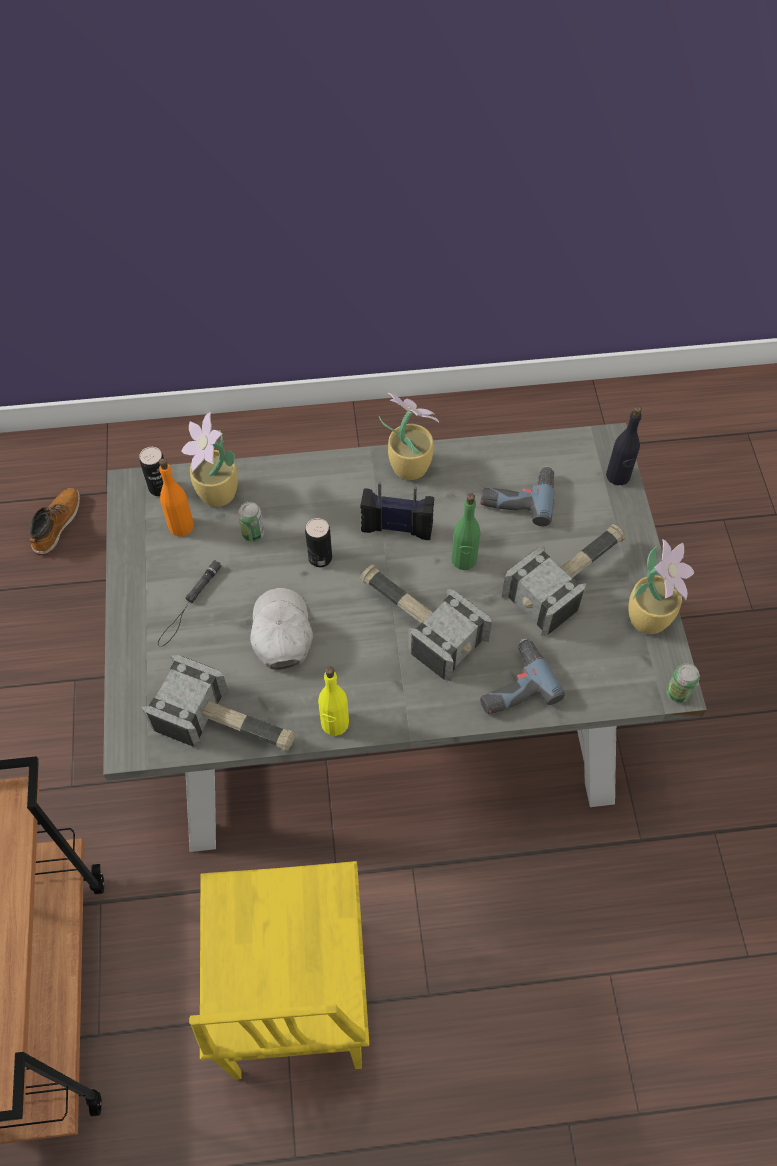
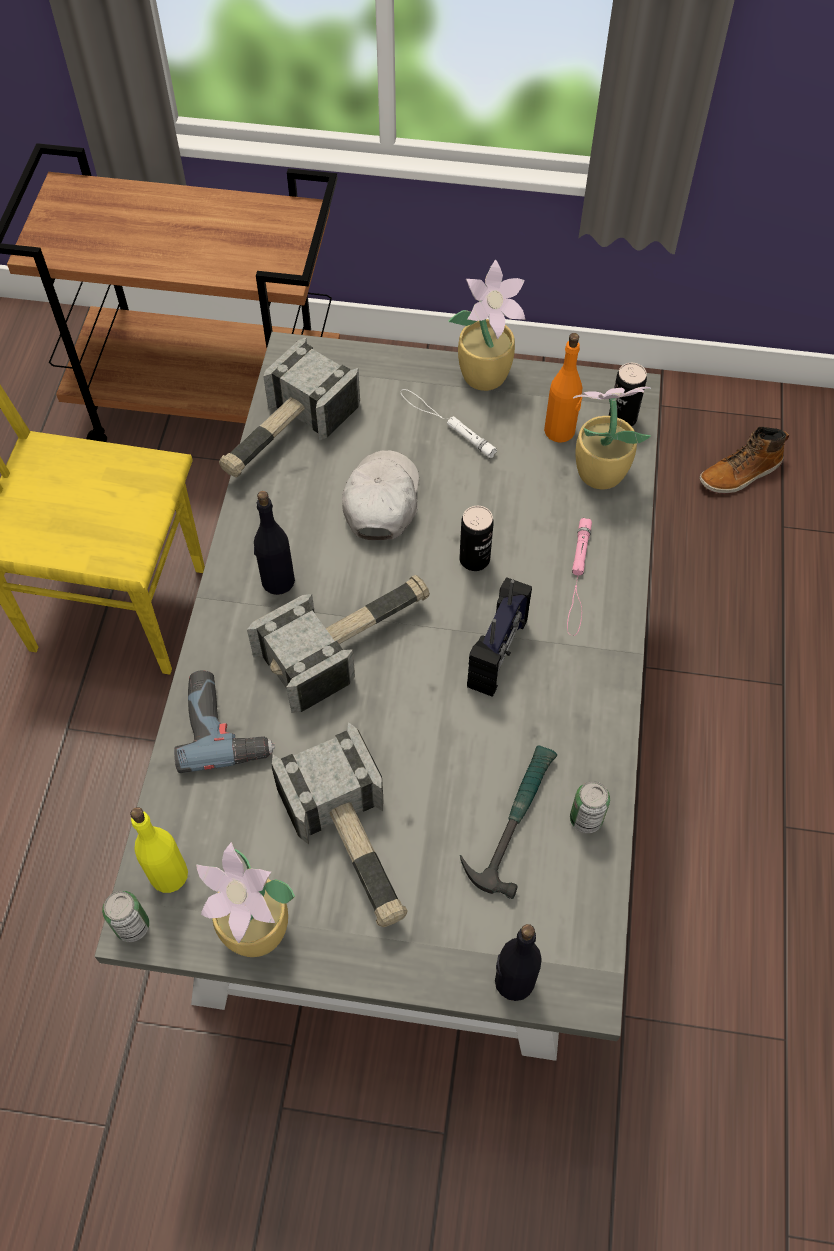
camera: 105 degrees right, 0 degrees up
boot [29,488,80,556] -> boot turned 120 degrees clockwise [700,427,789,494]
black flashlight [158,560,222,647] -> white flashlight [401,389,497,458]
can [238,502,264,542] -> can moved to [570,781,610,833]
white cap [250,588,313,670] -> white cap turned 90 degrees counterclockwise [342,450,419,540]
yellow bottle [318,667,349,736] -> yellow bottle moved to [130,807,188,893]
potted plant [379,393,439,480] -> potted plant moved to [448,259,525,391]
green bottle [451,493,480,570] -> none
power drill [480,466,554,526] -> hammer [460,745,557,899]
none -> black bottle [254,491,295,595]
none -> pink flashlight [567,518,592,636]

